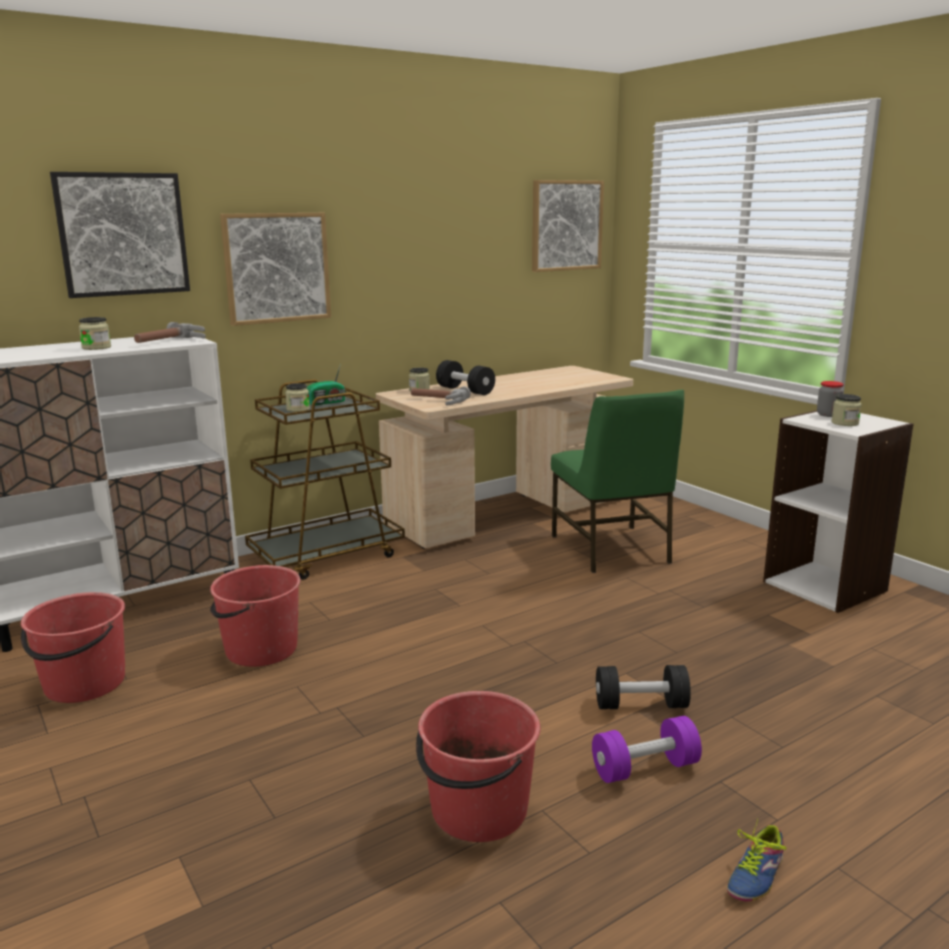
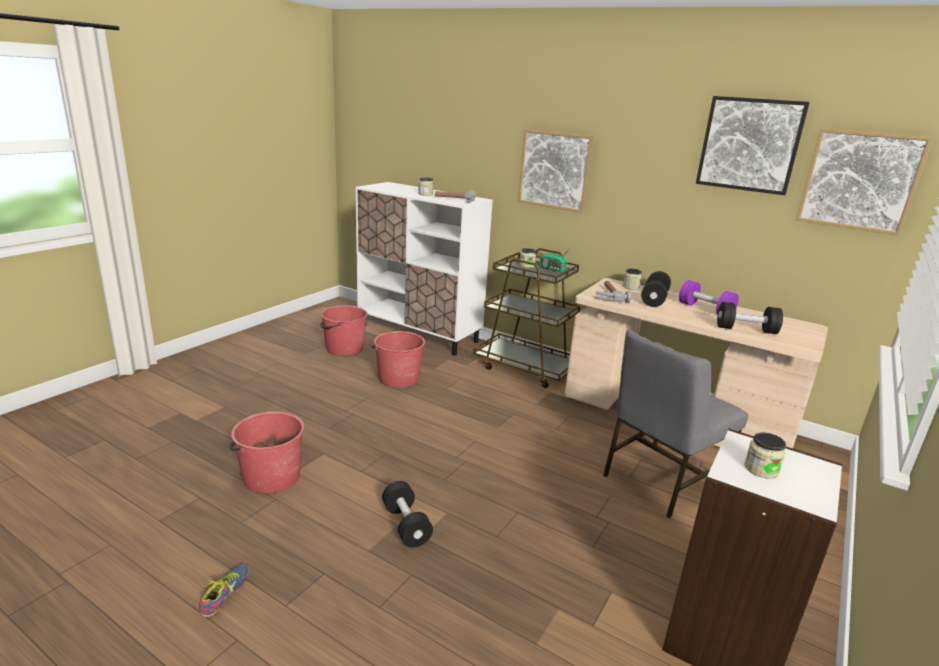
camera: 65 degrees right, 5 degrees up
picture [50,172,190,298] -> picture moved to [696,96,810,195]
green chair [551,390,684,573] -> grey chair [603,330,748,518]
purple dumbbell [592,716,702,783] -> purple dumbbell moved to [679,280,739,314]
shoe [727,818,787,901] -> shoe turned 90 degrees clockwise [199,565,249,617]
jar [817,381,844,417] -> none
none -> black dumbbell [717,302,783,334]

